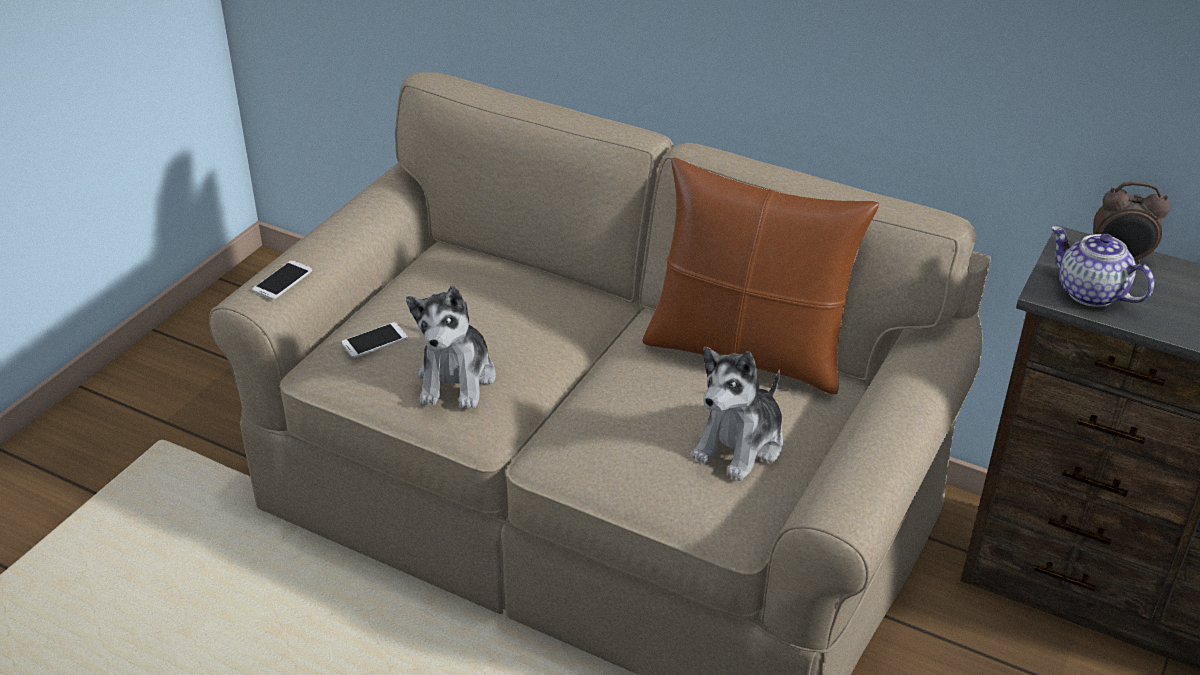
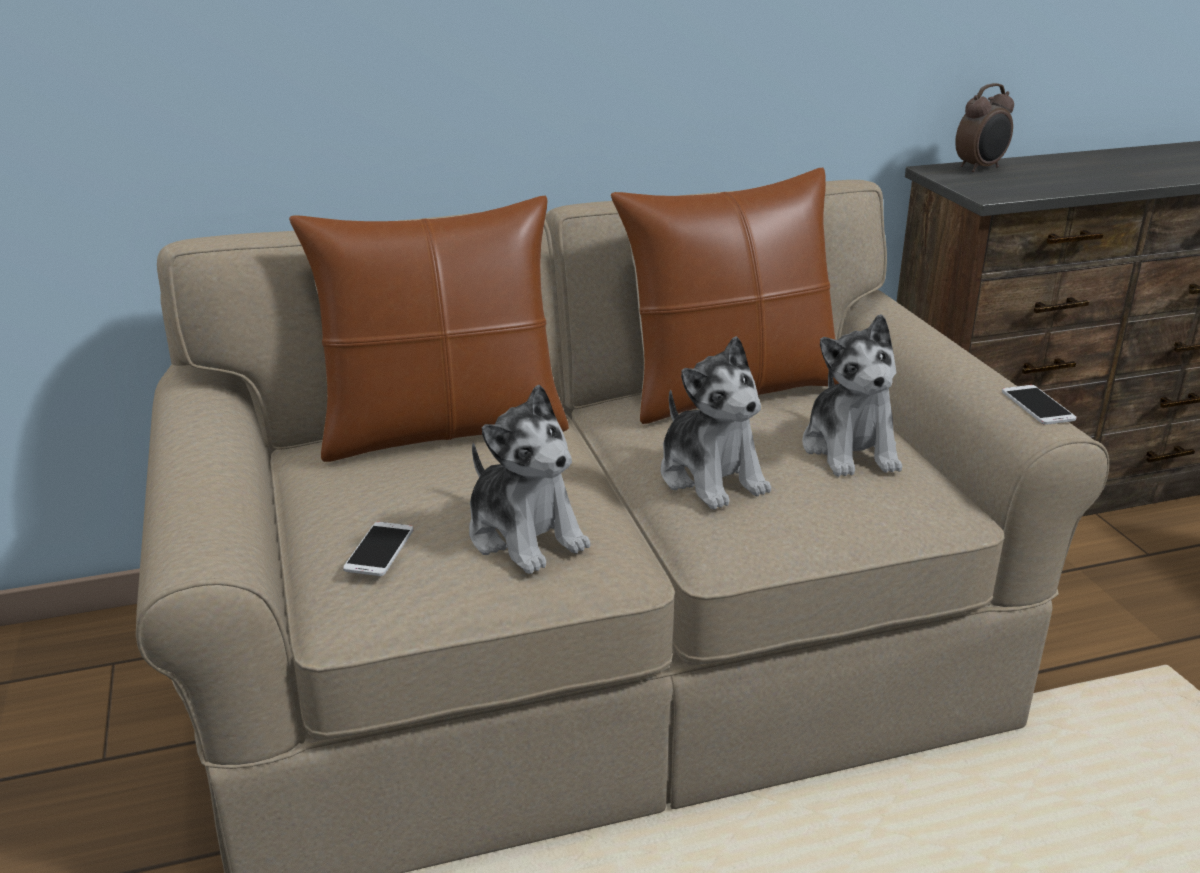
camera: 45 degrees left, 10 degrees down
phone [252,260,313,300] -> phone moved to [1002,385,1077,425]
teapot [1051,226,1154,307] -> none
none -> brown pillow [289,196,569,462]
none -> plush toy [660,336,771,510]

